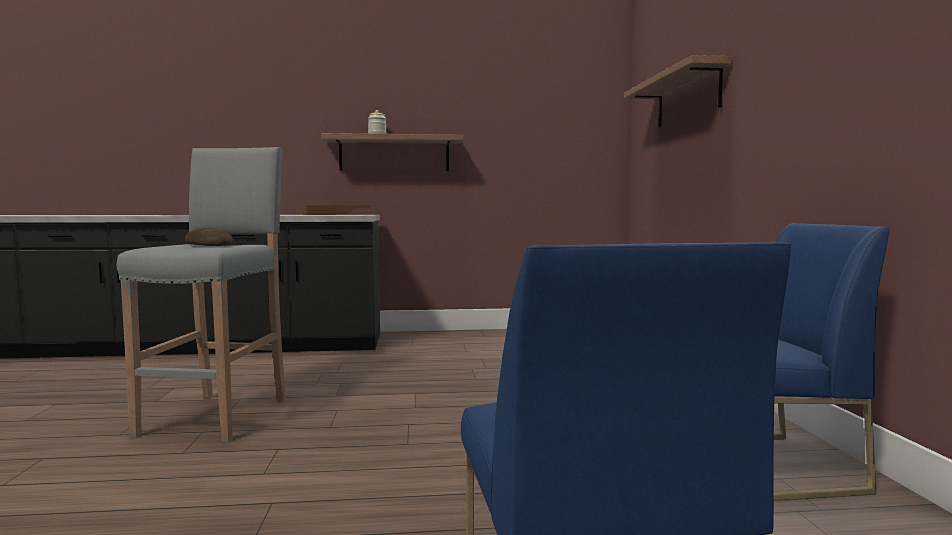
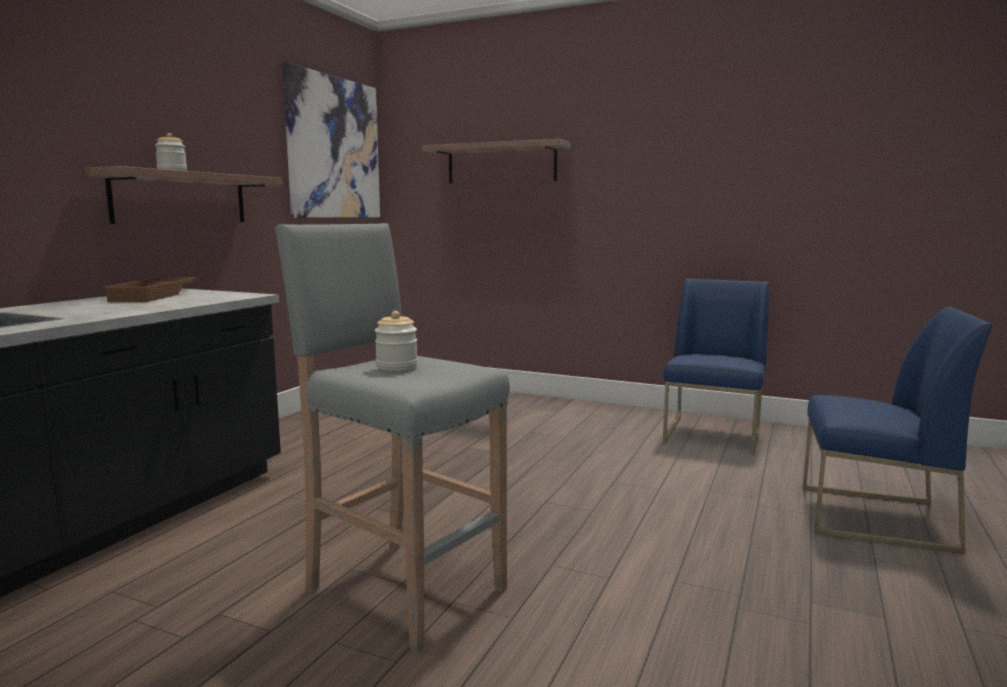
camera: 60 degrees left, 5 degrees up
bread [185,228,233,246] -> jar [375,311,418,371]
none -> picture [282,63,380,218]

